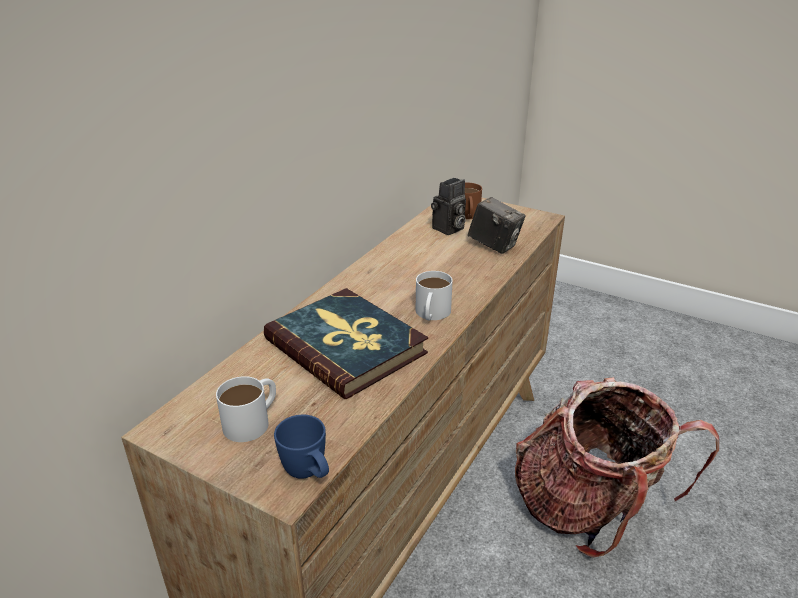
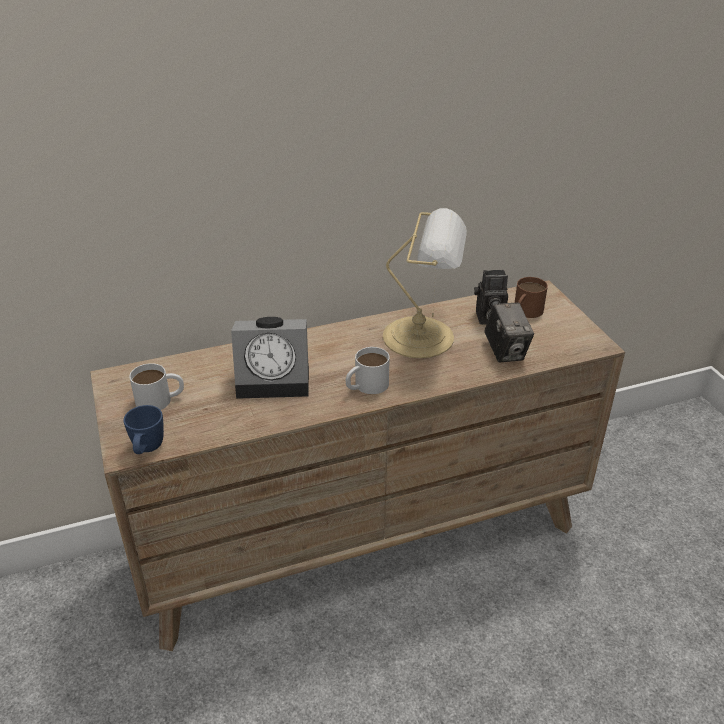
camera: 40 degrees right, 5 degrees up
book [264,288,428,399] -> alarm clock [231,317,309,399]
backpack [515,377,719,558] -> none
none -> table lamp [383,208,467,358]

